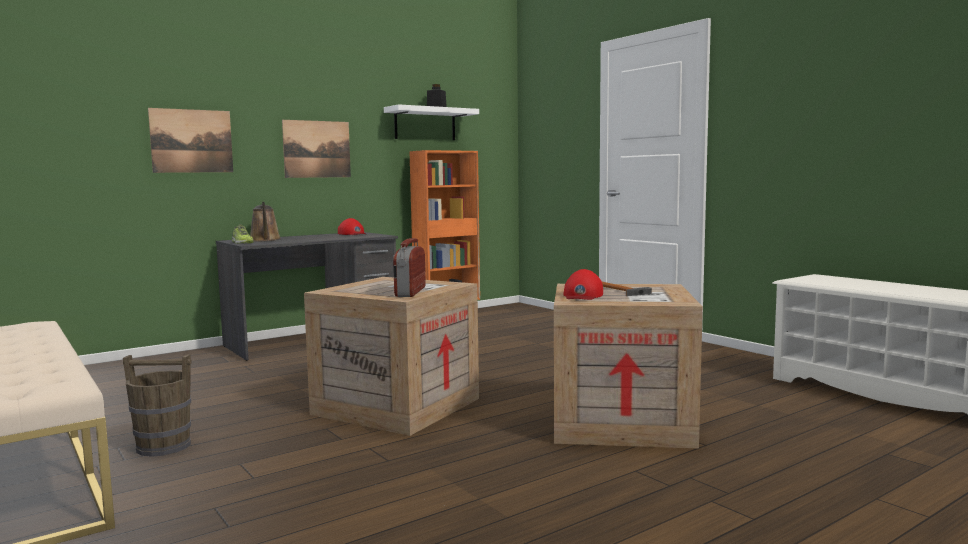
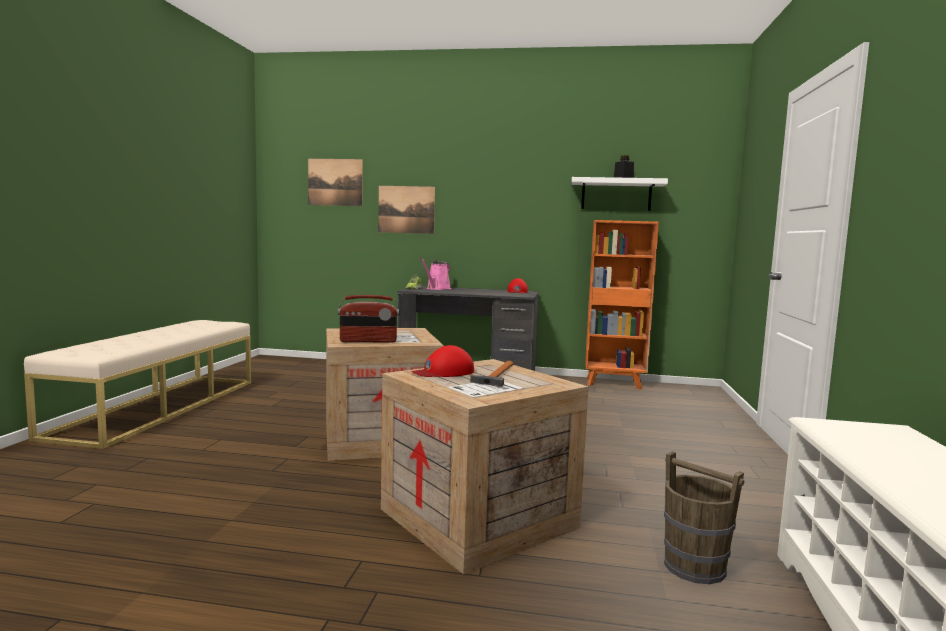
camera: 45 degrees right, 0 degrees up
brown bucket [123,354,192,457] -> brown bucket moved to [664,451,744,584]
brown watering can [250,202,281,241] -> pink watering can [420,258,451,290]
picture [282,120,351,178] -> picture moved to [308,159,363,206]
radio [393,238,426,297] -> radio turned 150 degrees counterclockwise [338,295,399,342]

